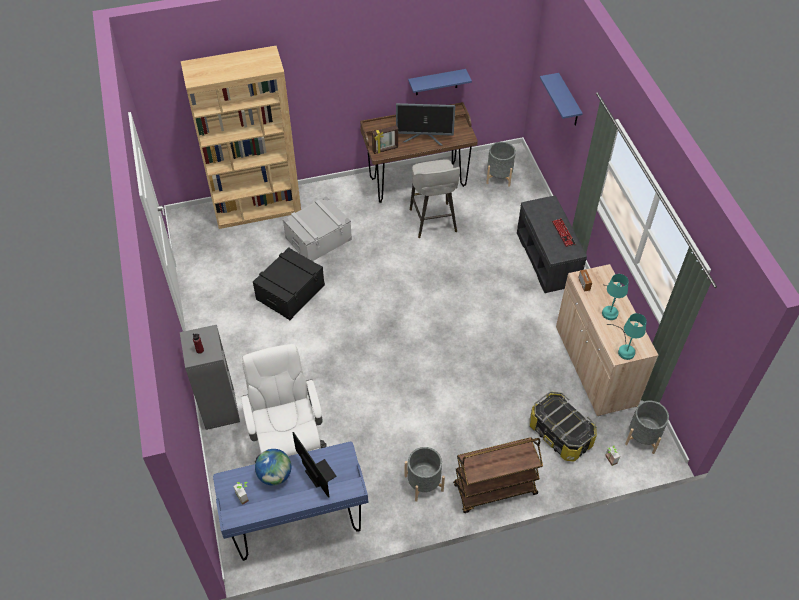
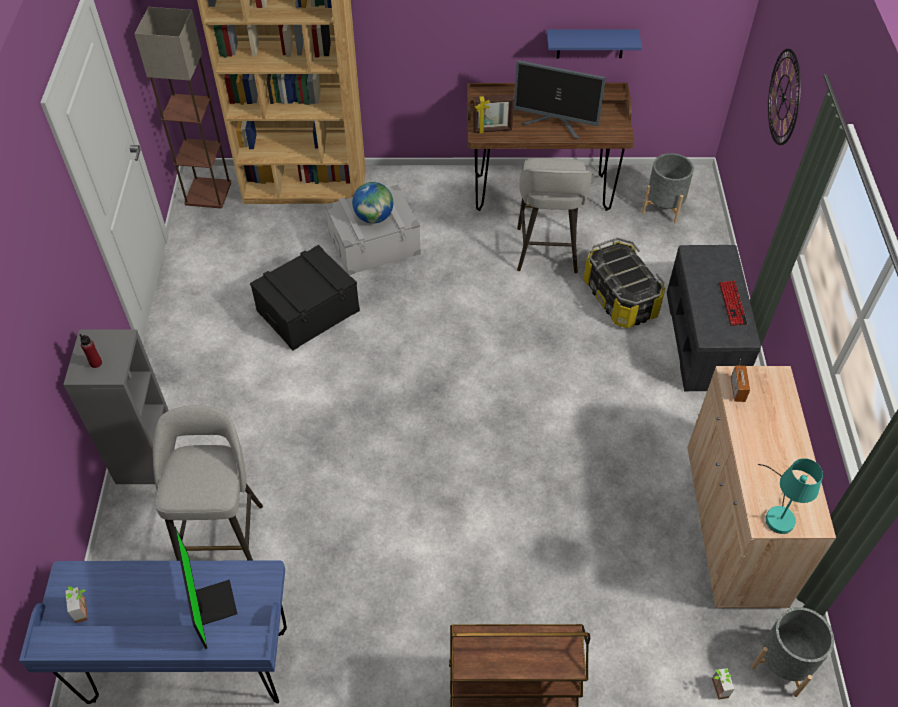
camera: 15 degrees right, 0 degrees up
white office chair [241,344,327,463] -> grey stool [153,405,263,561]
globe [255,449,291,486] -> globe moved to [352,182,393,224]
grey planter [405,447,445,502] -> none
storage box [530,391,597,462] -> storage box moved to [583,238,665,328]
blue shelf [540,73,583,126] -> wall clock [768,49,801,145]
turquoise table lamp [602,274,629,320] -> none
none -> floor lamp [134,7,231,208]

